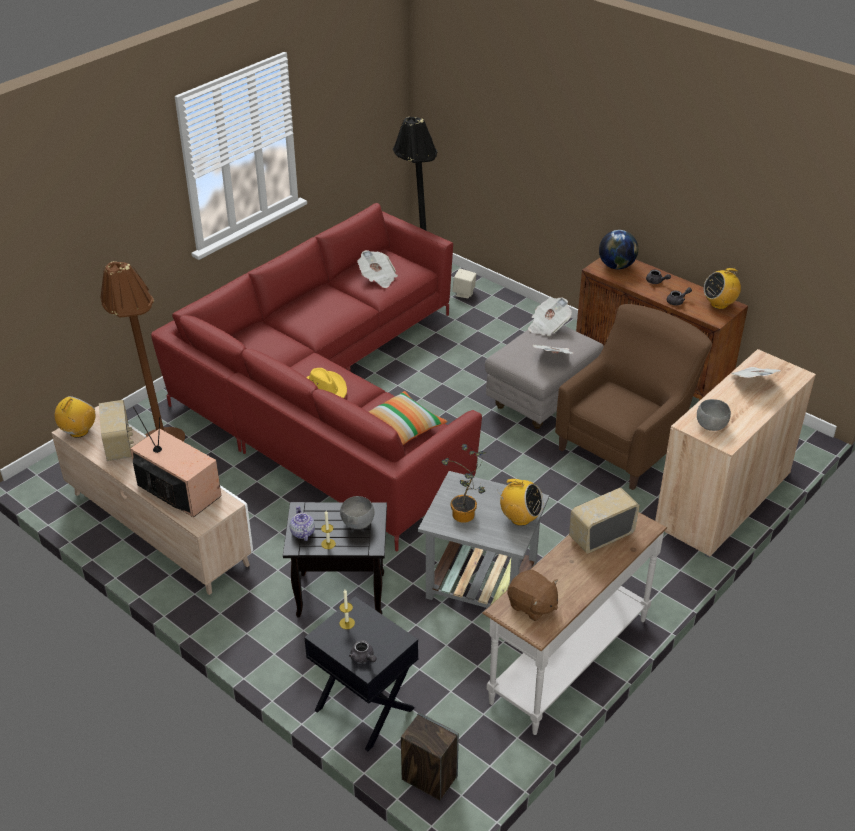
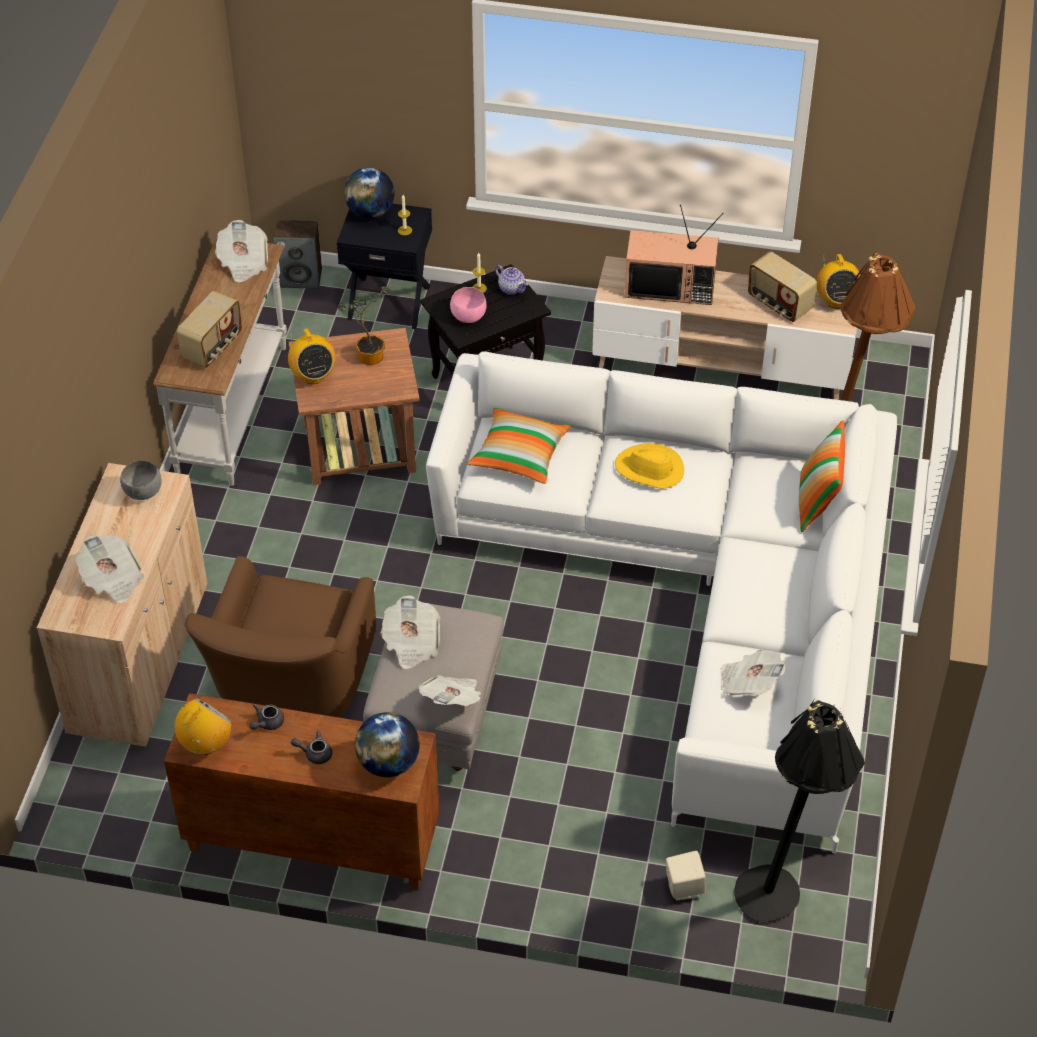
camera: 150 degrees right, 10 degrees up
red sofa [151,203,482,552] -> white sofa [426,352,897,853]
grey bowl [340,496,374,529] -> pink bowl [450,287,486,323]
grey teapot [349,640,377,663] -> globe [344,167,394,219]
grey side table [418,471,549,608] -> brown side table [289,328,420,485]
radio [497,479,544,526] -> radio turned 105 degrees counterclockwise [288,328,336,384]
brown plush toy [508,569,558,621] -> newspaper [215,220,268,283]
none -> pillow [799,420,845,532]

